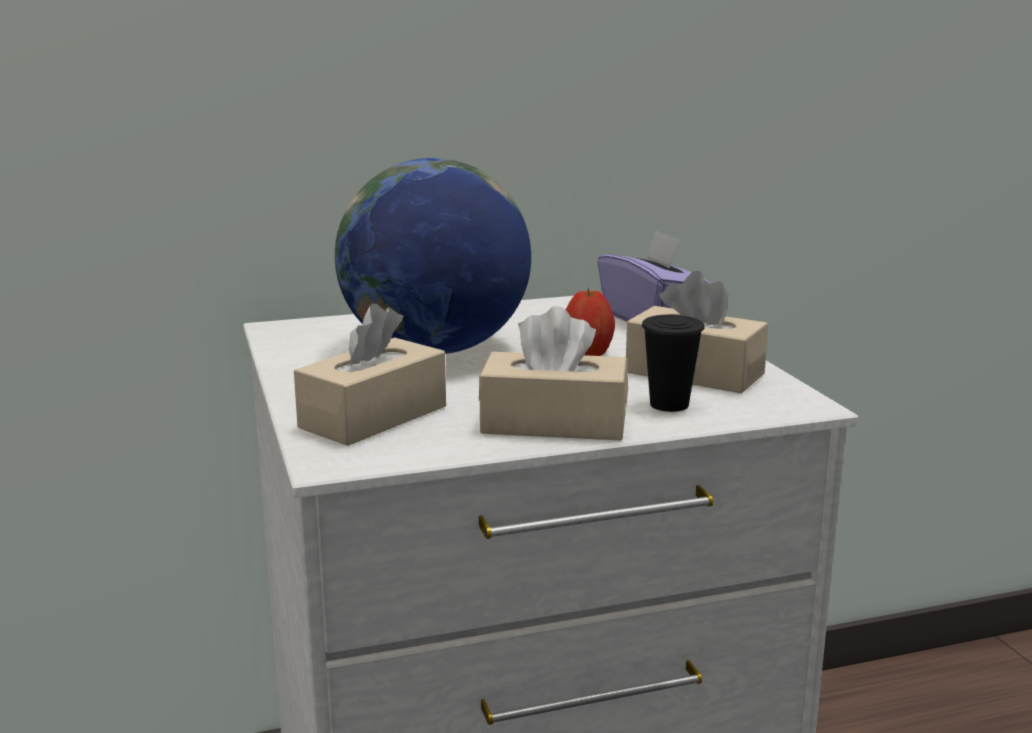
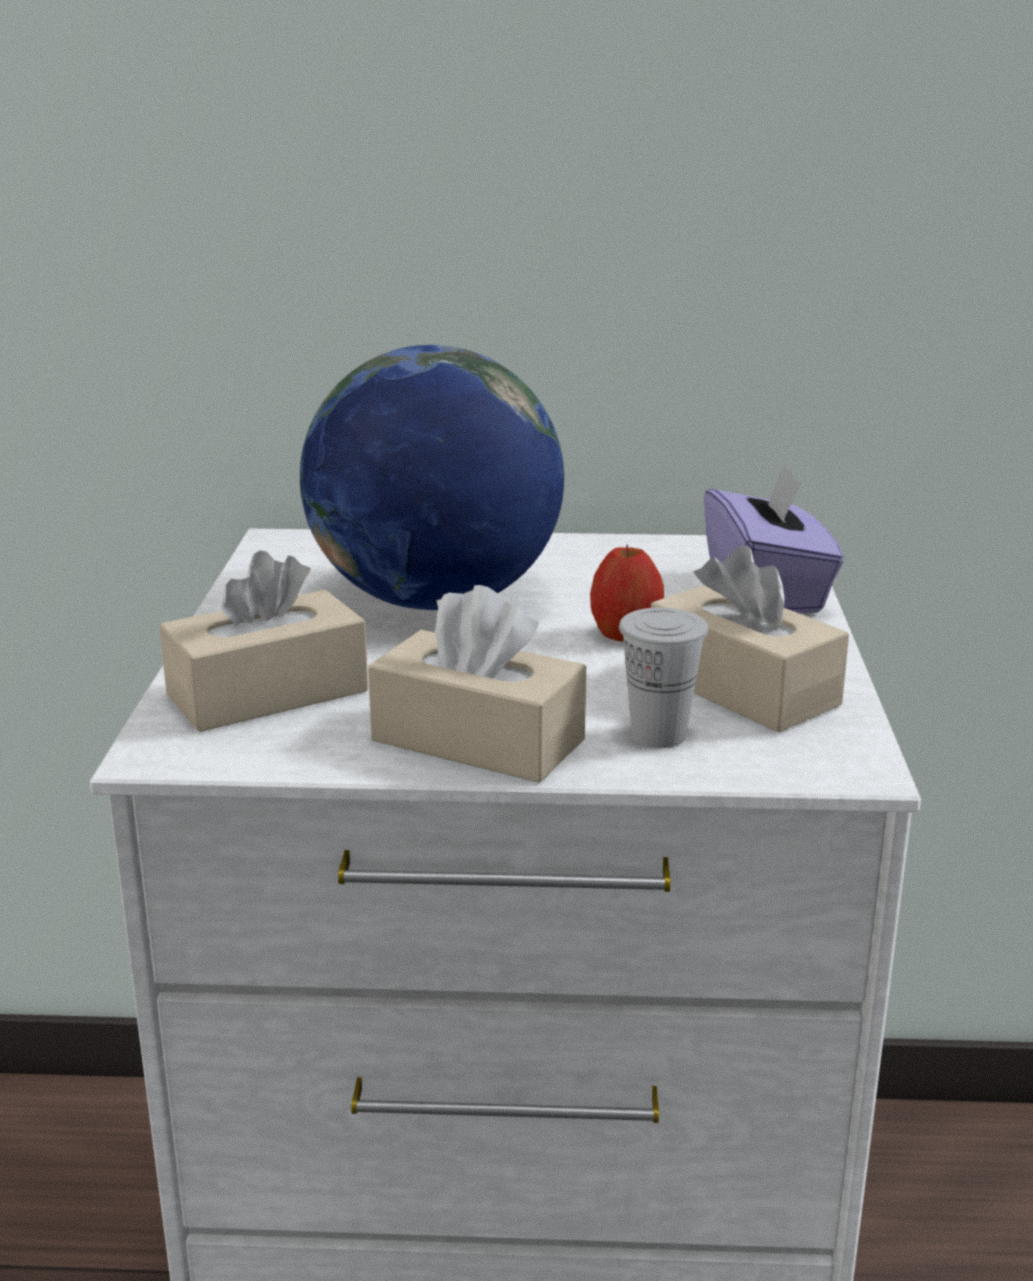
camera: 20 degrees right, 5 degrees up
black cup [642,315,705,412] -> white cup [619,607,708,748]

